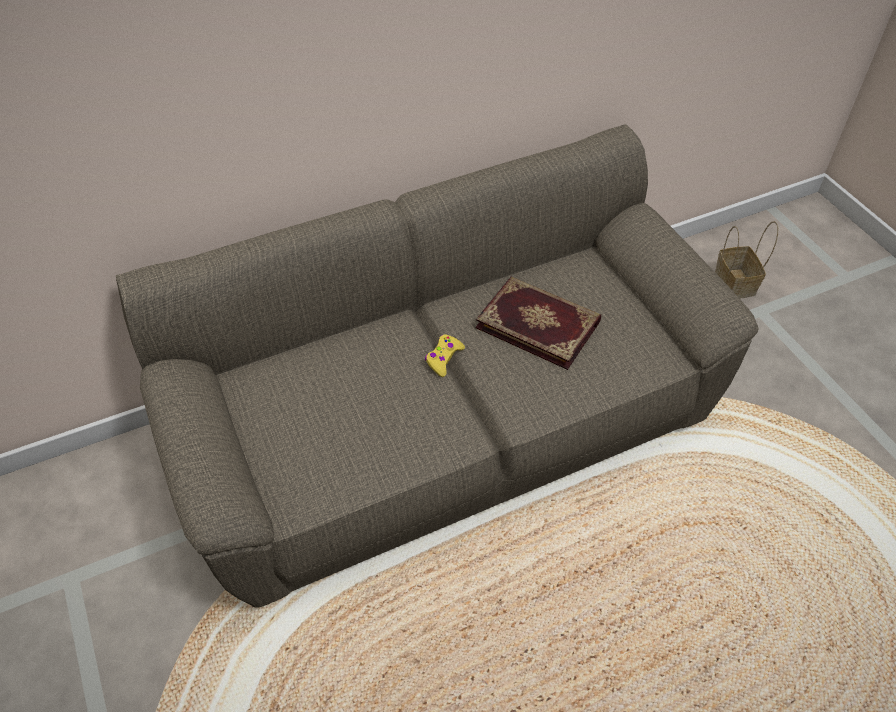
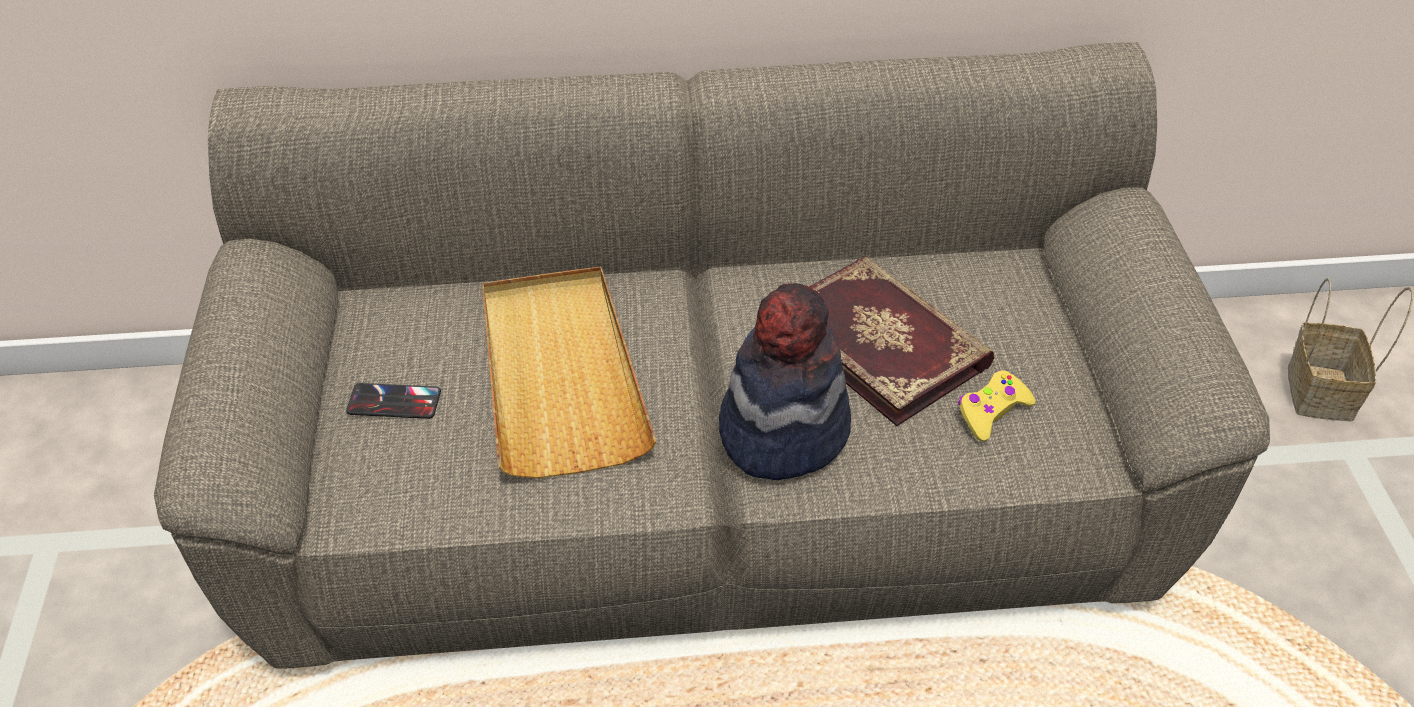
camera: 20 degrees right, 5 degrees down
yellow game controller [425,334,465,377] -> yellow game controller moved to [958,370,1035,442]
none -> phone [346,383,441,419]
none -> beige tray [483,267,656,478]
none -> hat [719,283,851,480]

